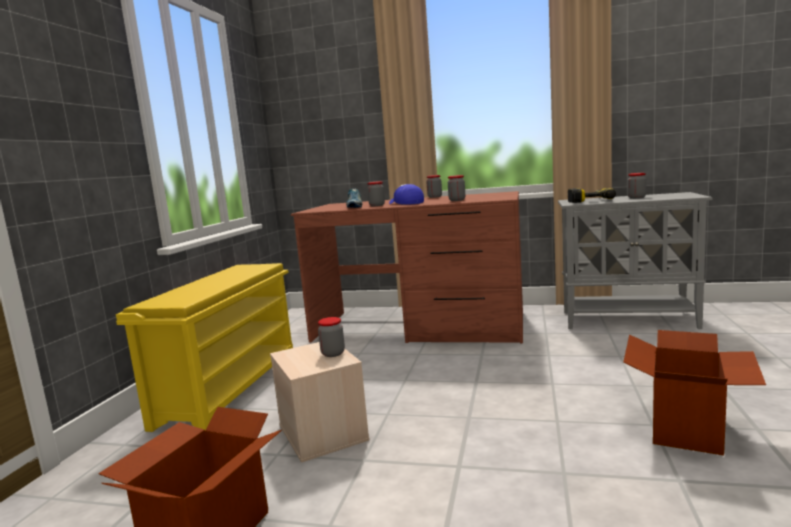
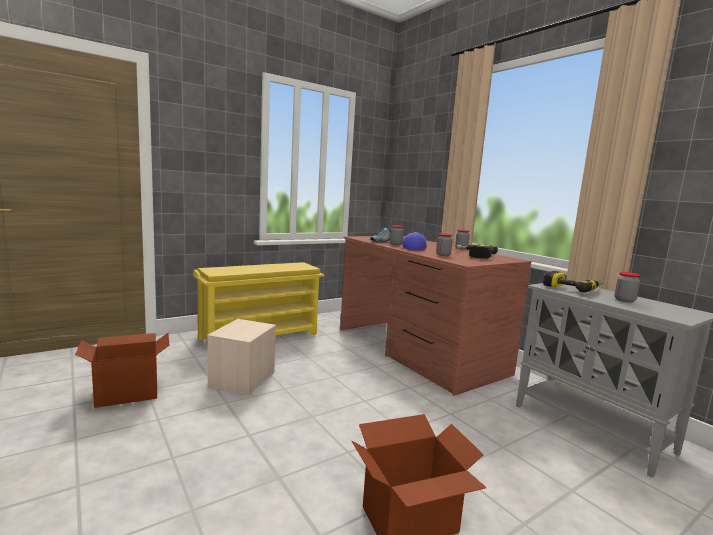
camera: 40 degrees right, 0 degrees up
jar [318,317,345,357] -> none
none -> power drill [456,244,498,259]

